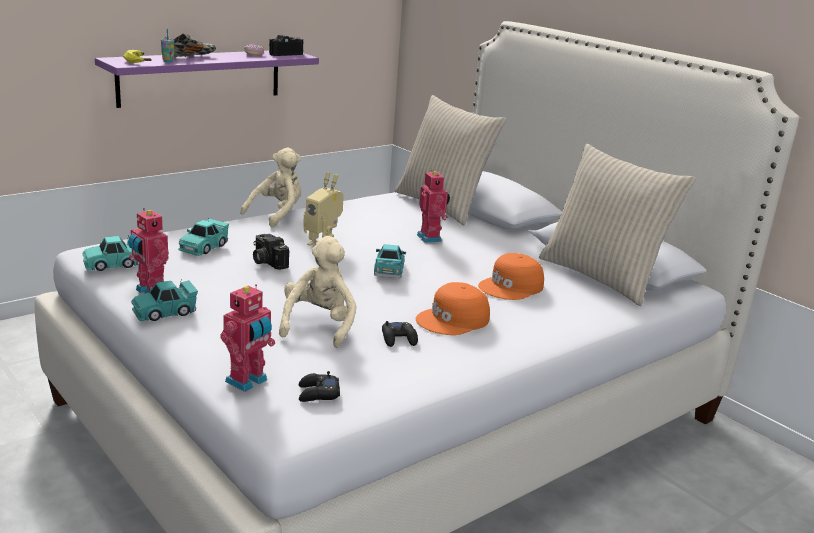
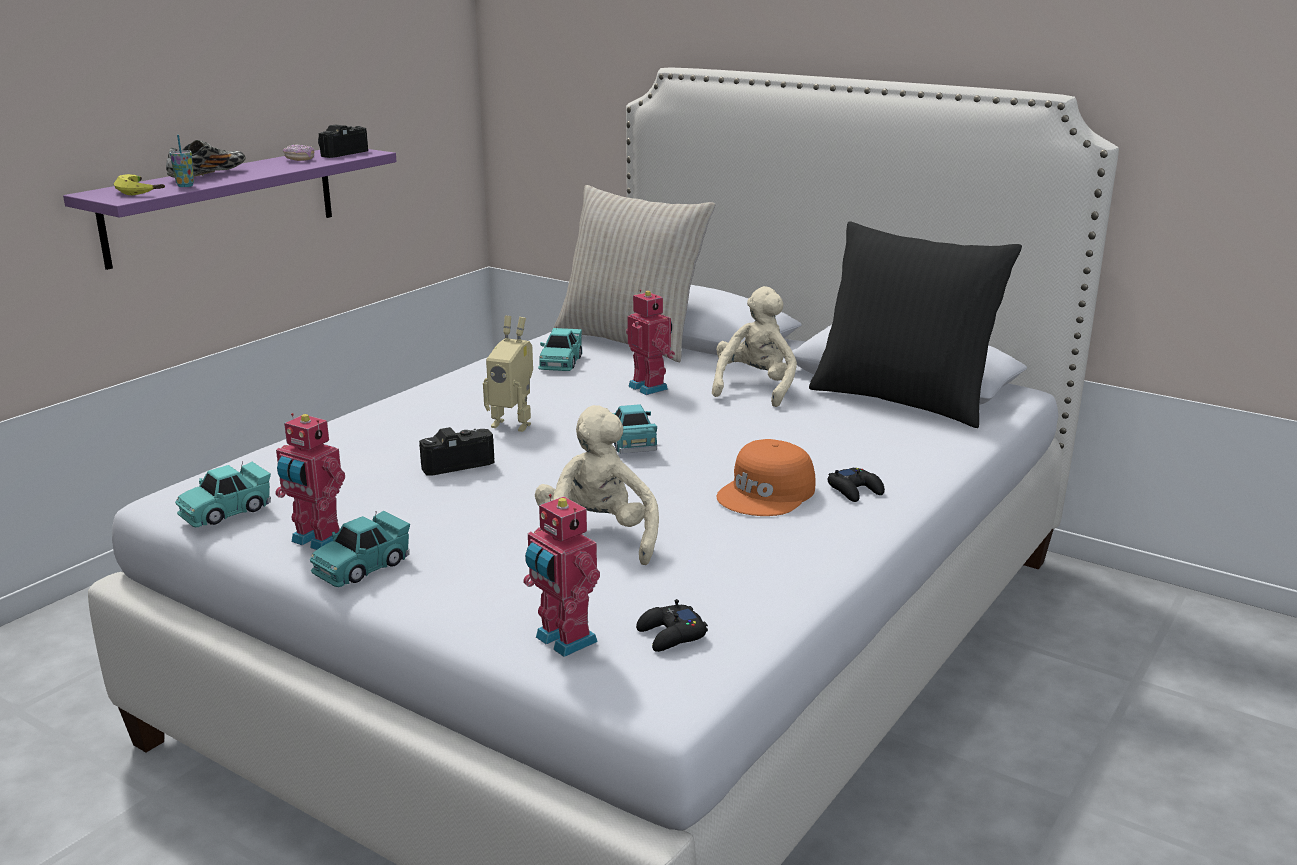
camera: 15 degrees left, 0 degrees up
turquoise toy car [178,218,229,256] -> turquoise toy car moved to [538,326,582,371]
toy robot [220,284,275,392] -> toy robot turned 120 degrees clockwise [523,494,600,657]
beige plush toy [240,148,301,227] -> beige plush toy moved to [712,286,797,407]
camera [253,234,289,270] -> camera turned 120 degrees clockwise [419,427,494,475]
black game controller [382,321,418,347] -> black game controller moved to [828,468,885,502]
orange cap [478,253,544,300] -> none
beige pillow [539,144,696,306] -> black pillow [809,222,1022,428]

